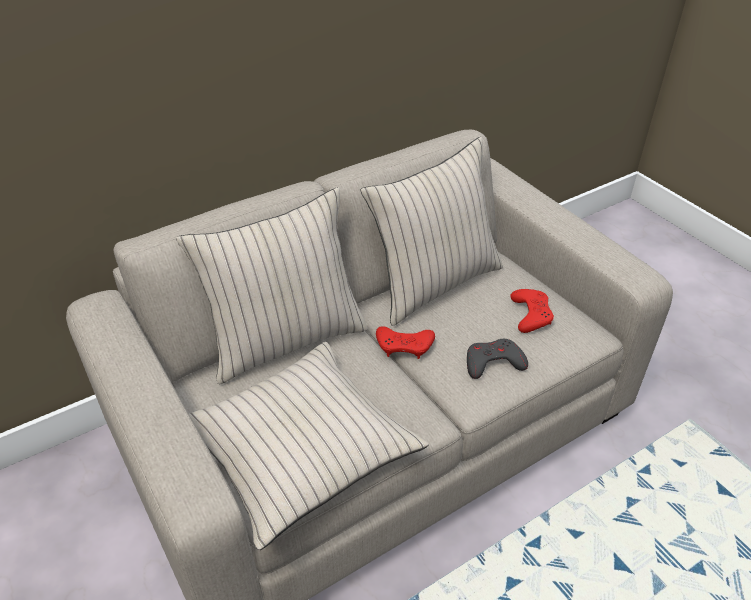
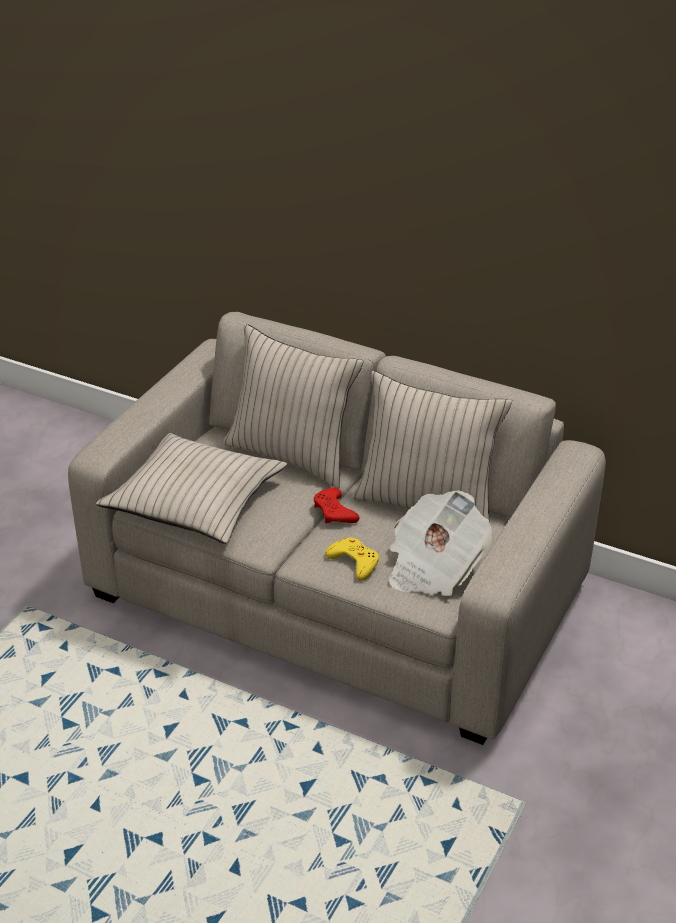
camera: 60 degrees right, 5 degrees down
grey game controller [467,339,528,379] -> yellow game controller [325,538,379,581]
red game controller [510,289,554,333] -> newspaper [389,491,492,596]

